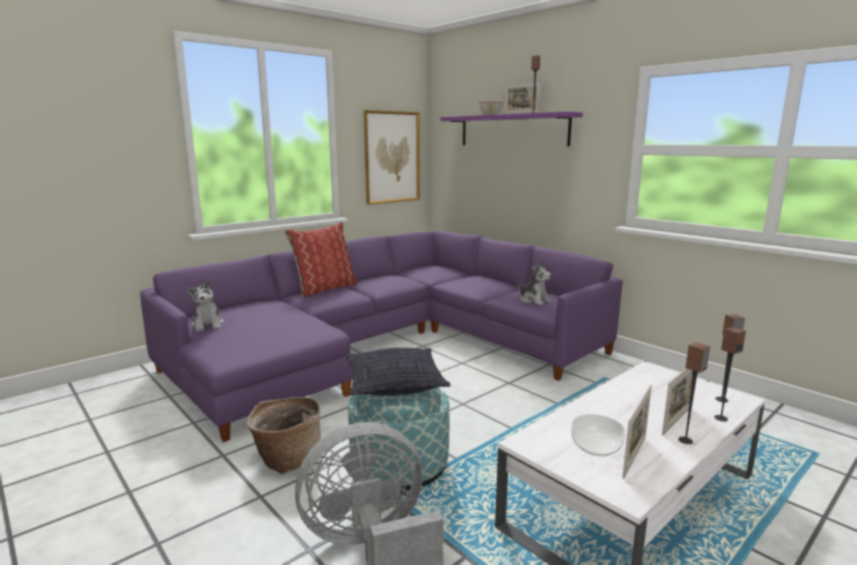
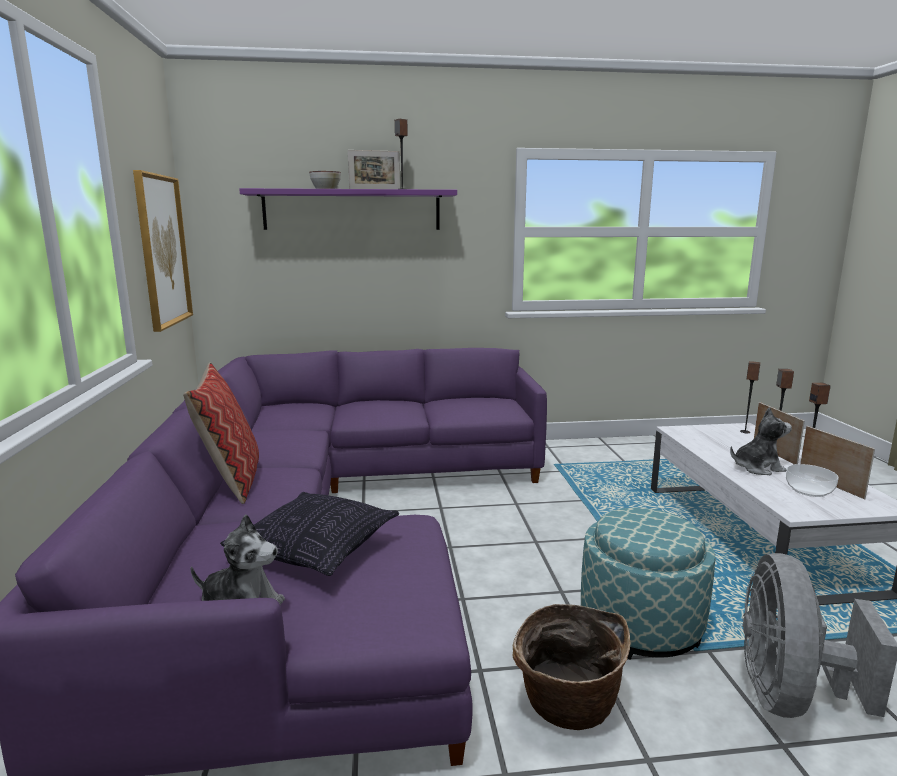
camera: 55 degrees left, 0 degrees up
pillow [346,348,451,396] -> pillow moved to [220,492,399,576]
plush toy [517,260,552,305] -> plush toy moved to [730,407,792,475]

